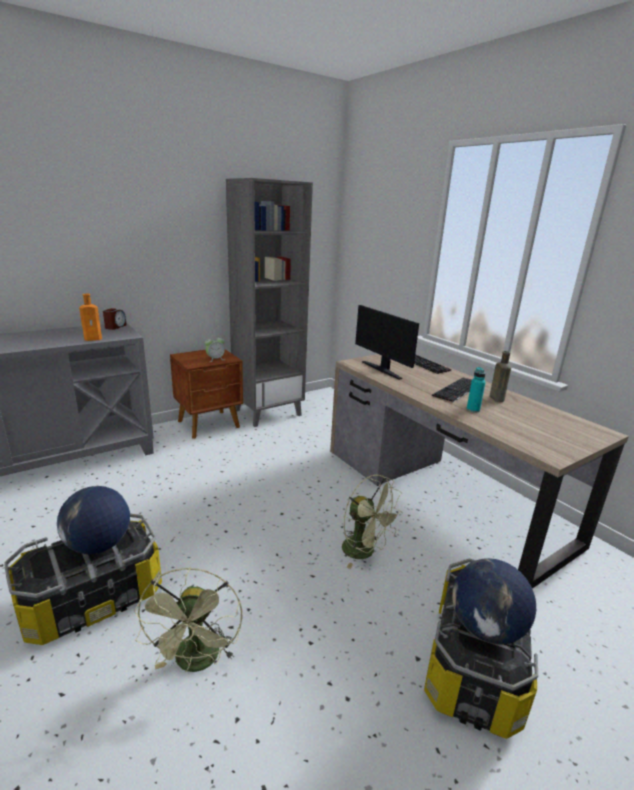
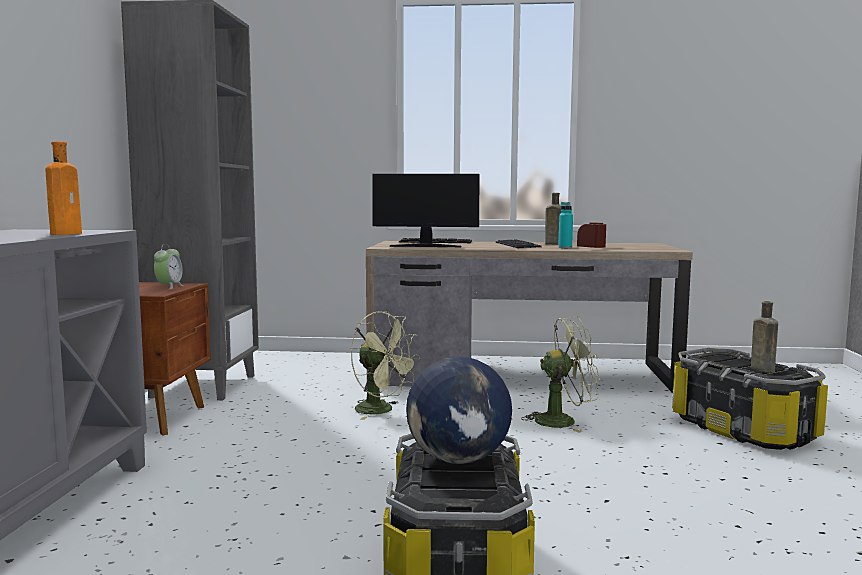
camera: 50 degrees left, 15 degrees down
alarm clock [103,308,127,330] -> alarm clock moved to [577,222,606,248]
green fan [134,567,243,672] -> green fan moved to [351,311,420,420]
globe [452,558,536,645] -> brown bottle [751,301,778,373]

